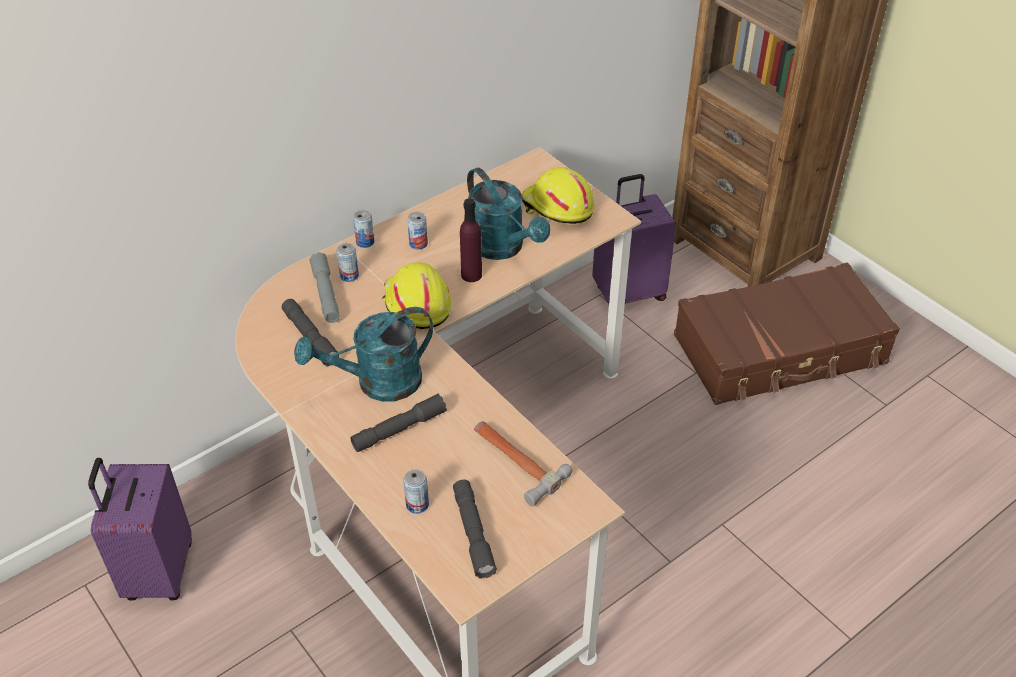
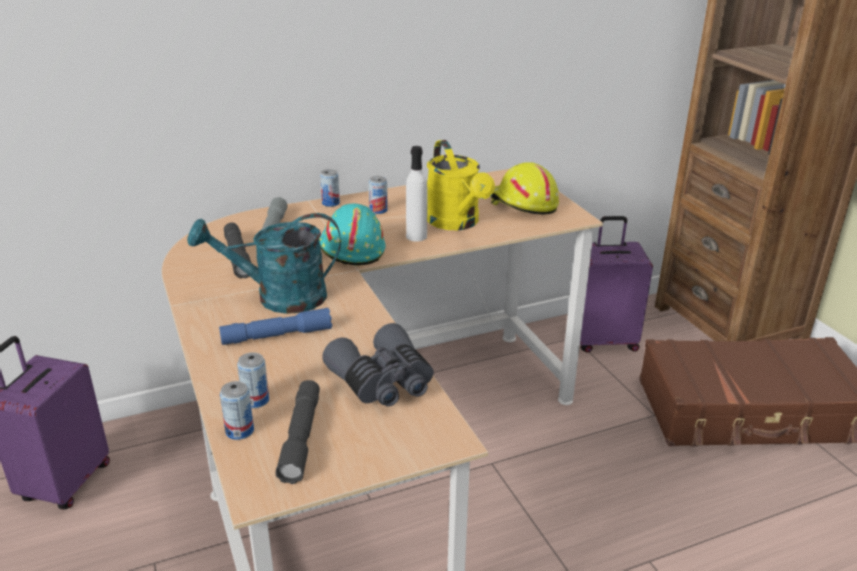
camera: 15 degrees right, 15 degrees down
can [336,243,359,282] -> can moved to [220,381,254,440]
grey flashlight [350,394,447,452] -> blue flashlight [219,308,332,345]
yellow hard hat [382,262,452,329] -> turquoise hard hat [319,203,386,266]
purple bottle [460,198,482,282] -> white bottle [406,146,428,242]
turquoise watering can [467,168,550,260] -> yellow watering can [427,140,495,230]
hammer [474,421,572,507] -> grey binoculars [322,323,434,406]

